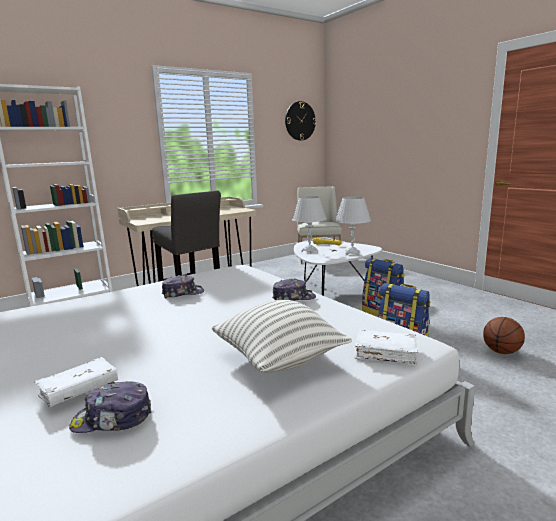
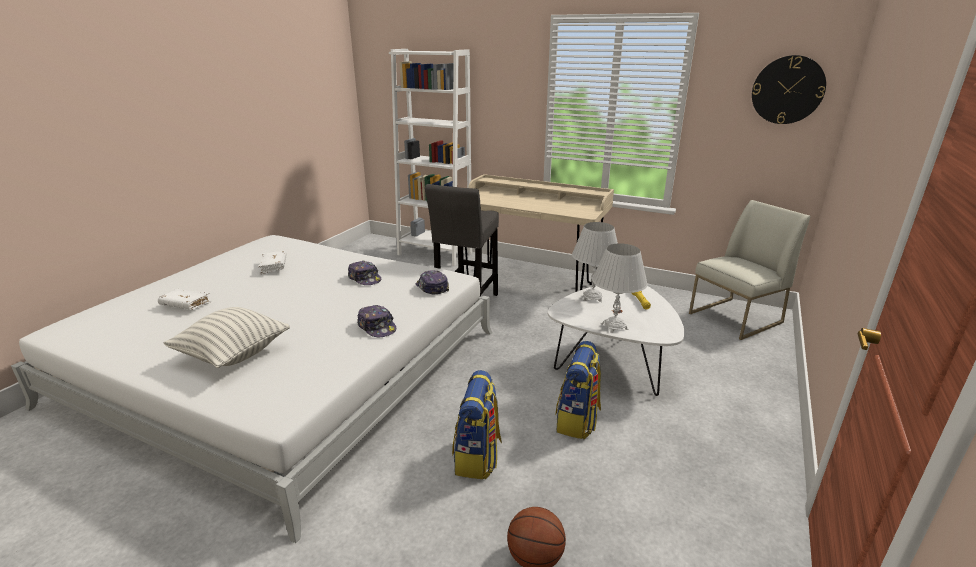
camera: 60 degrees right, 10 degrees up
cap [69,381,152,433] -> cap moved to [416,270,449,294]
white book [354,329,418,365] -> white book moved to [258,251,287,274]

